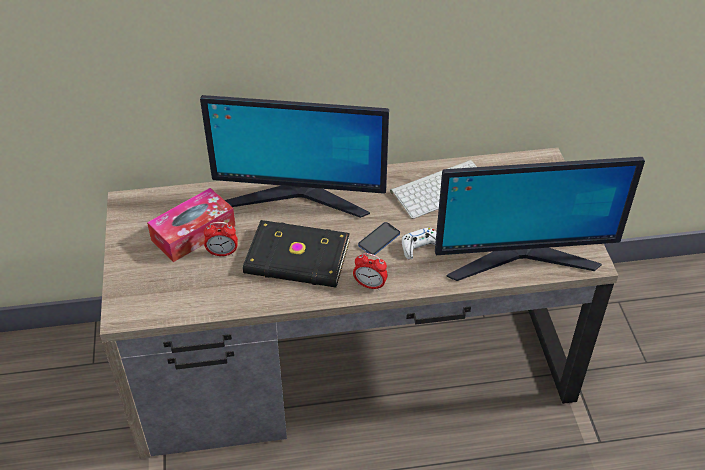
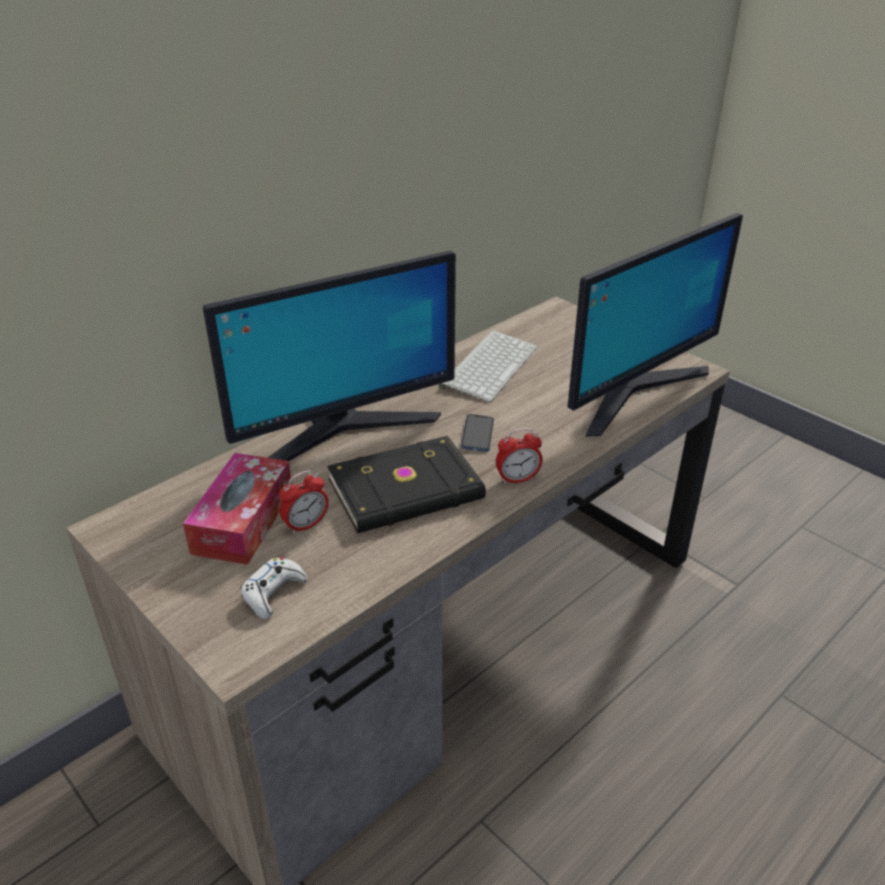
camera: 35 degrees left, 10 degrees down
white game controller [402,228,436,259] -> white game controller moved to [240,557,307,619]

